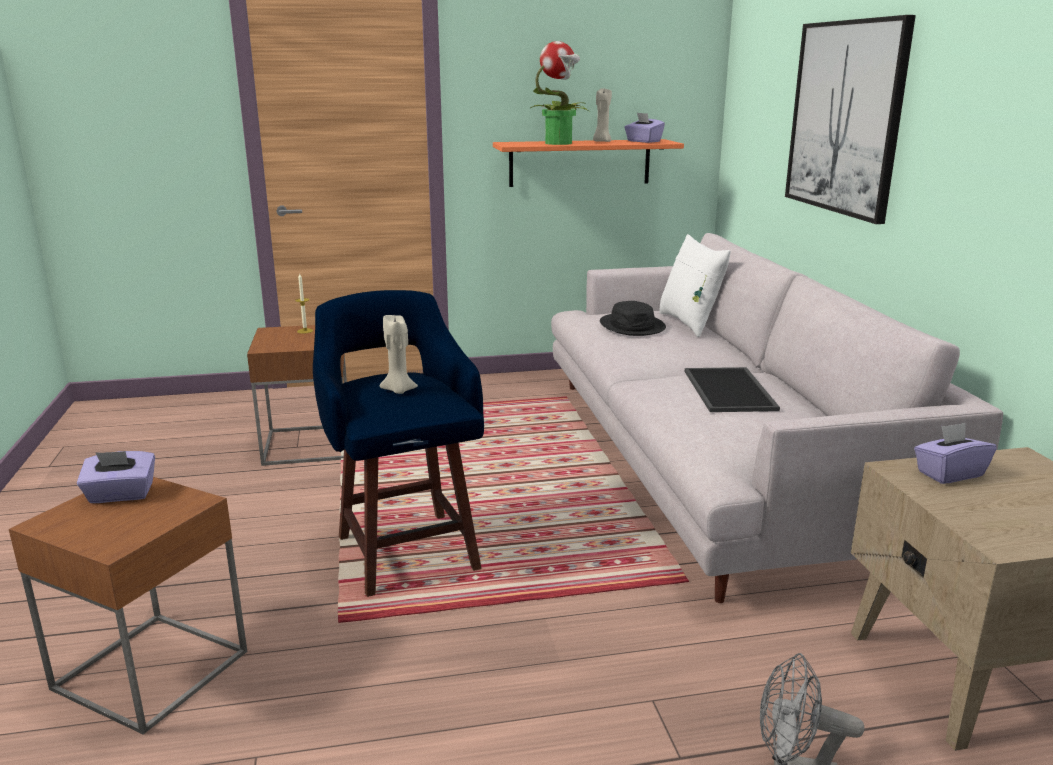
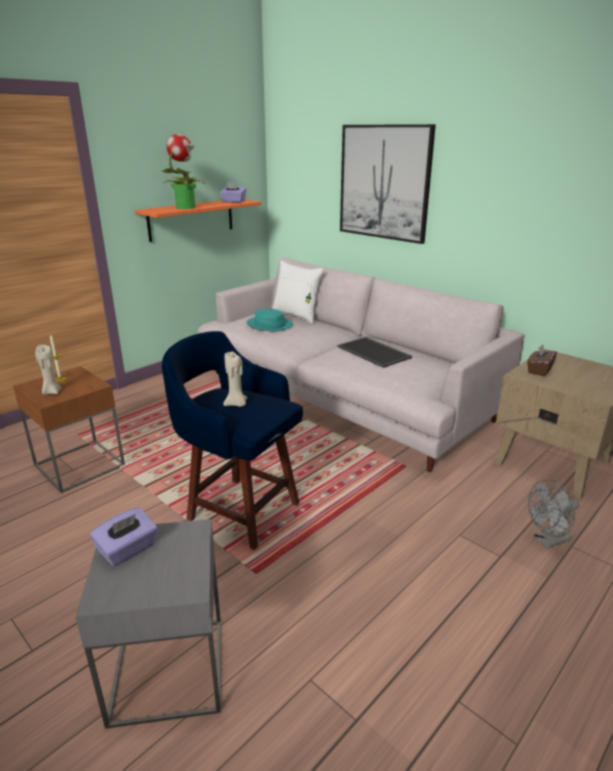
camera: 35 degrees left, 5 degrees up
brown side table [9,477,247,734] -> grey side table [75,519,221,729]
beige candle [593,88,612,142] -> beige candle moved to [35,345,61,395]
black hat [600,301,666,336] -> turquoise hat [246,308,293,332]
purple tissue box [914,423,997,484] -> brown tissue box [527,344,557,376]

